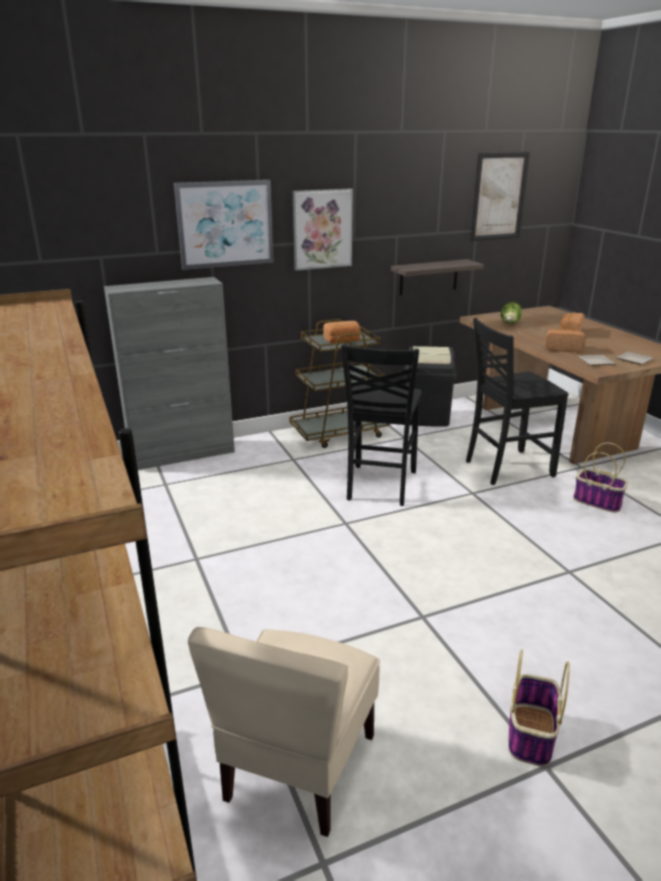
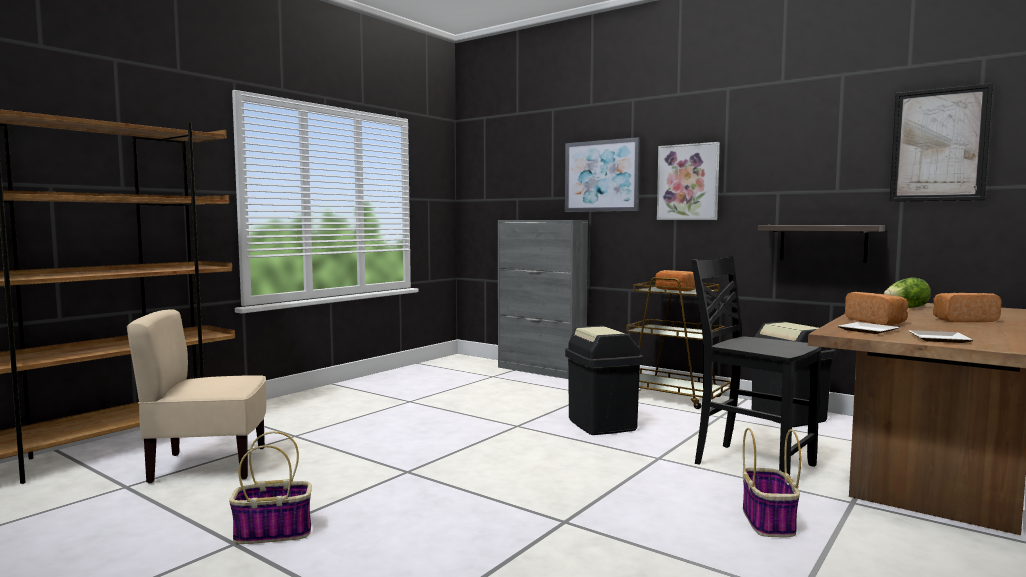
camera: 60 degrees right, 20 degrees down
black chair [341,344,422,506] -> black trash can [565,326,643,435]

